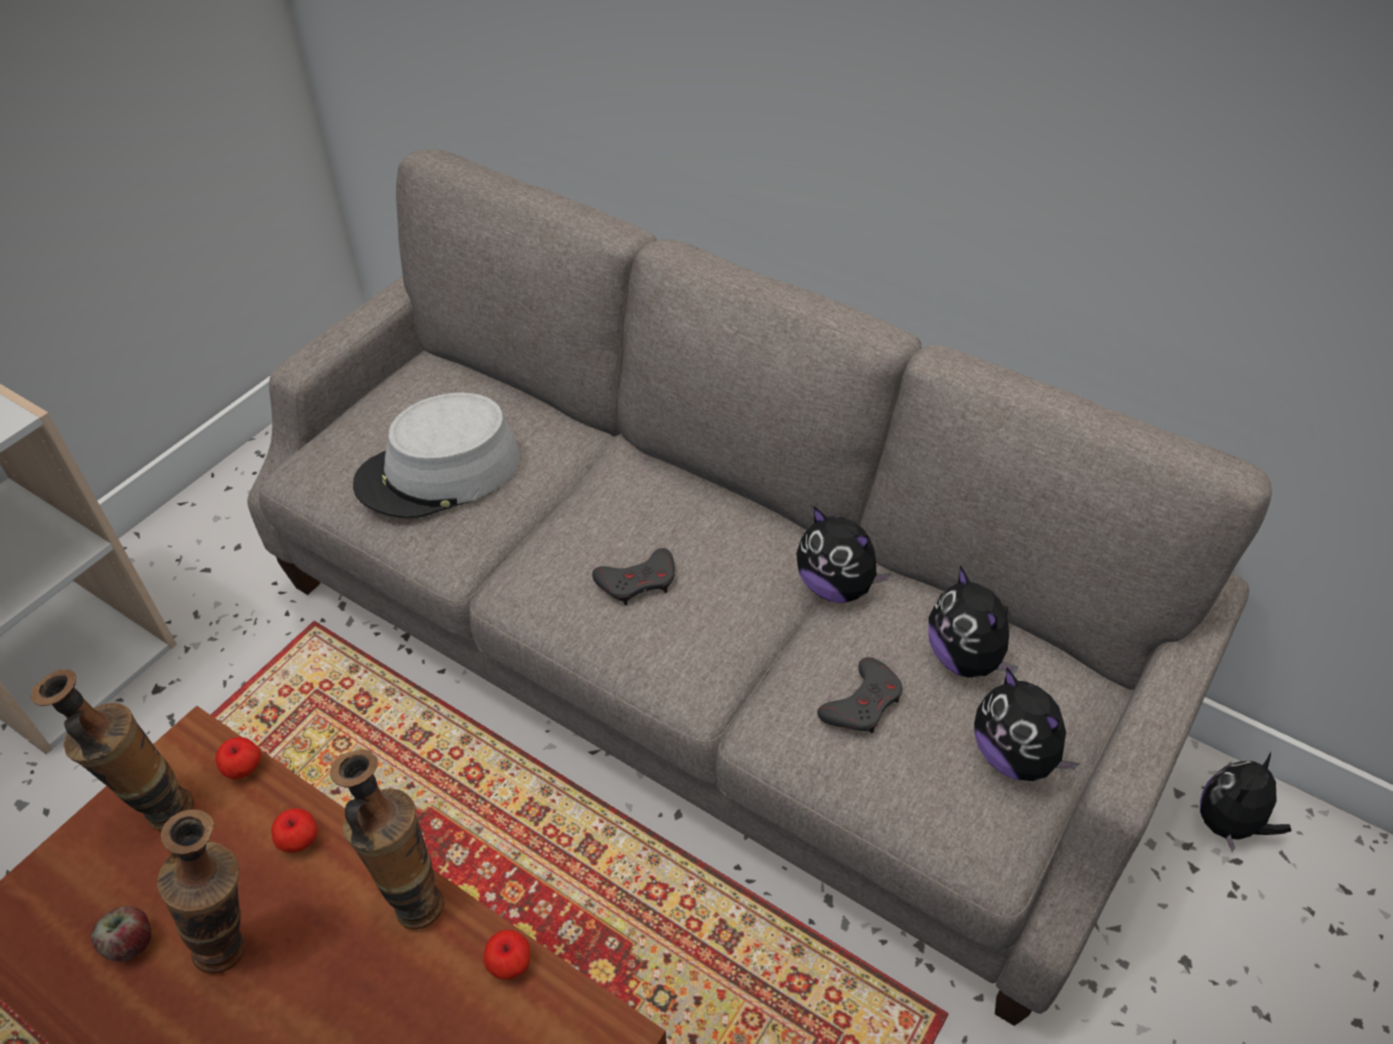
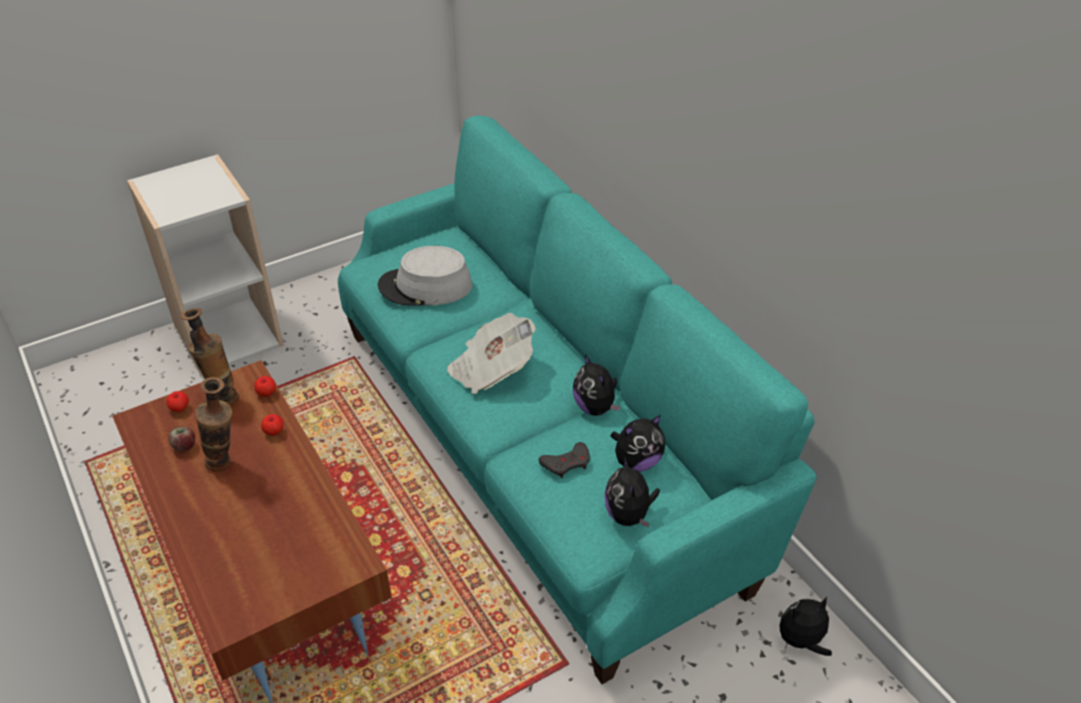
camera: 25 degrees right, 5 degrees down
grey sofa [247,150,1272,1026] -> turquoise sofa [338,116,817,684]
vase [330,749,444,930] -> none
apple [483,930,530,980] -> apple moved to [166,391,189,412]
grey game controller [592,548,675,605] -> newspaper [447,313,536,394]
plush toy [929,566,1019,678] -> plush toy turned 120 degrees counterclockwise [611,415,665,472]

